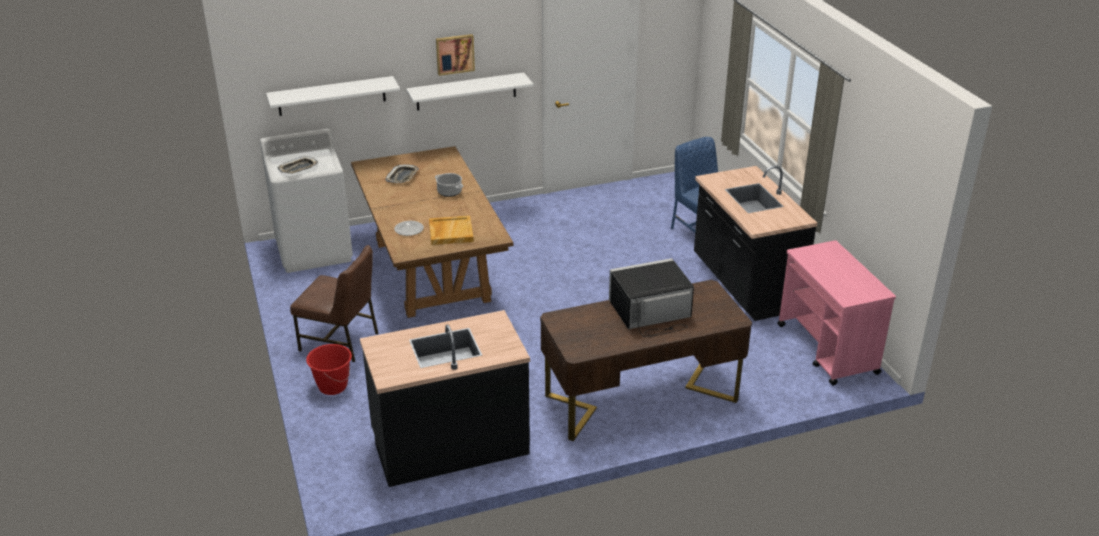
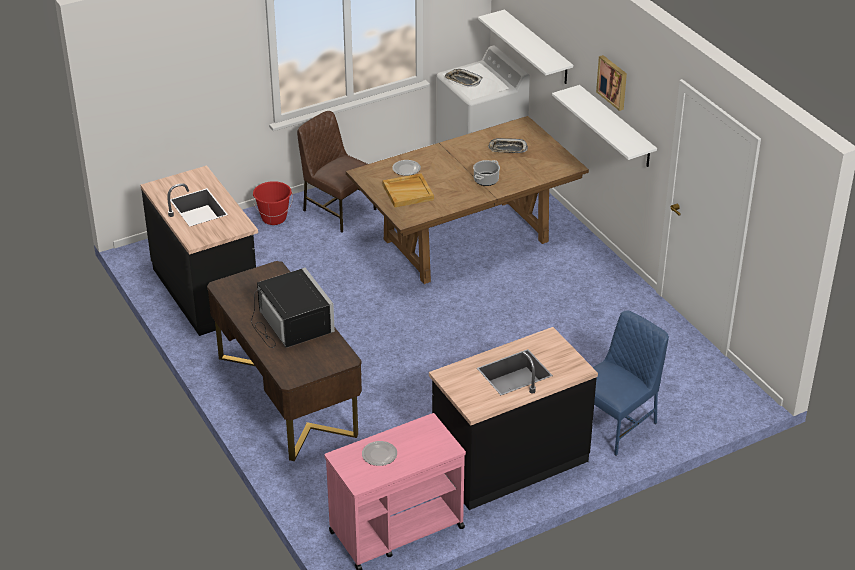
camera: 80 degrees right, 5 degrees up
brown chair [290,245,378,362] -> brown chair turned 120 degrees clockwise [297,111,377,232]
none -> plate [362,441,397,466]

